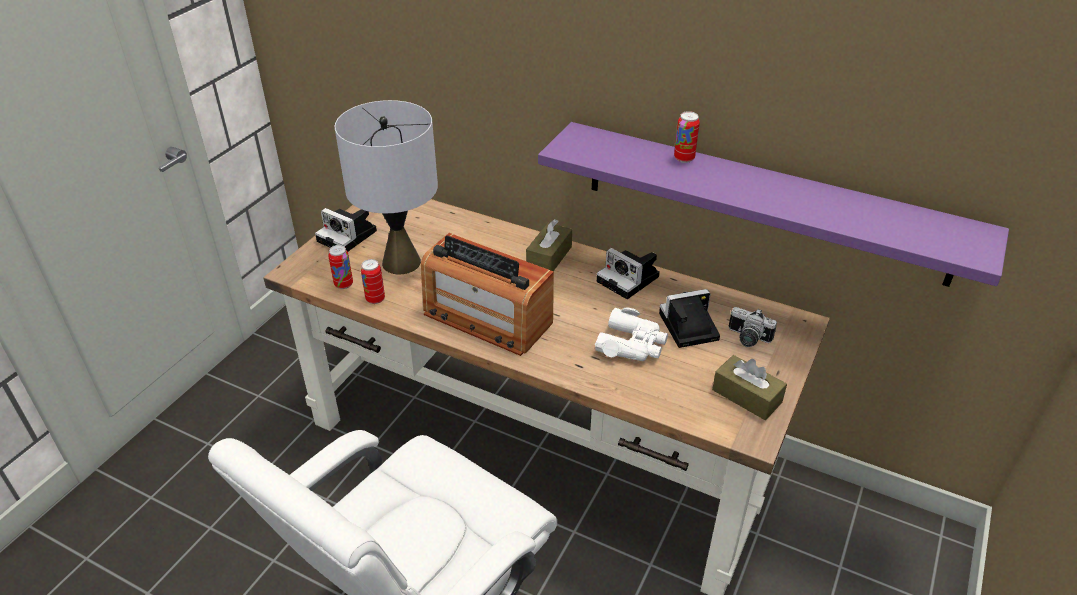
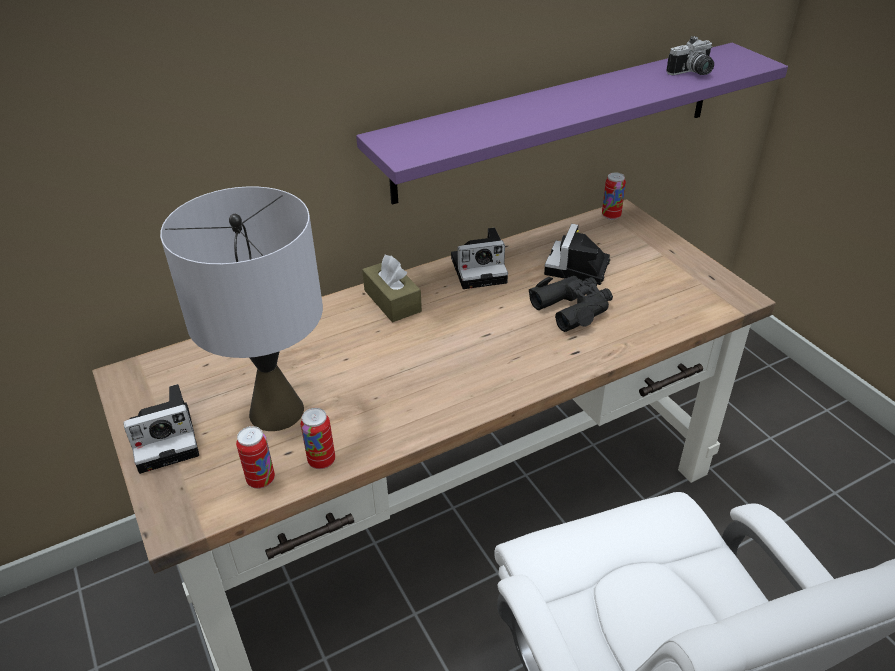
camera: 55 degrees left, 0 degrees up
radio [420,233,554,356] -> none
white binoculars [595,307,668,361] -> black binoculars [529,276,613,332]
can [674,111,700,163] -> can moved to [602,172,626,220]
brown tissue box [712,355,787,420] -> none
camera [729,307,777,347] -> camera moved to [666,36,714,75]

